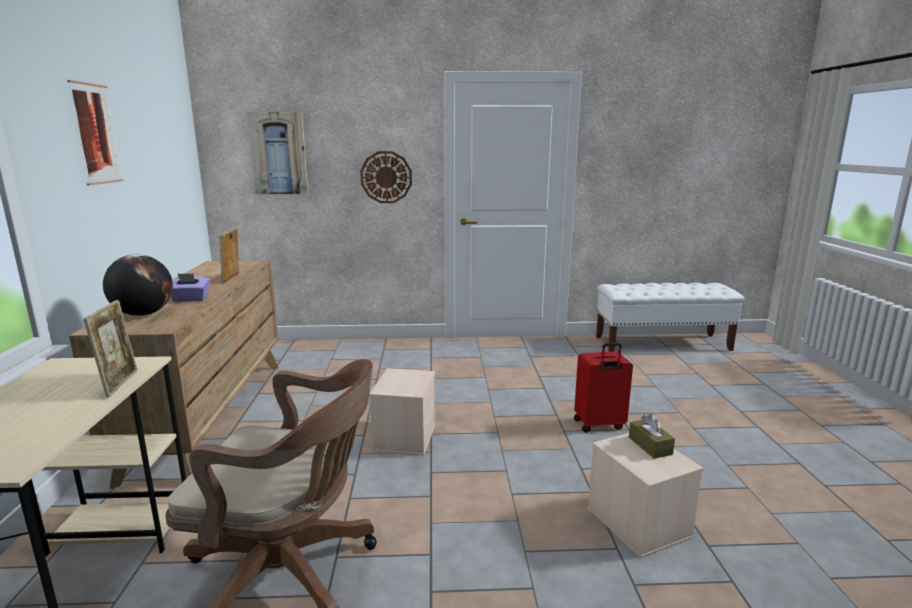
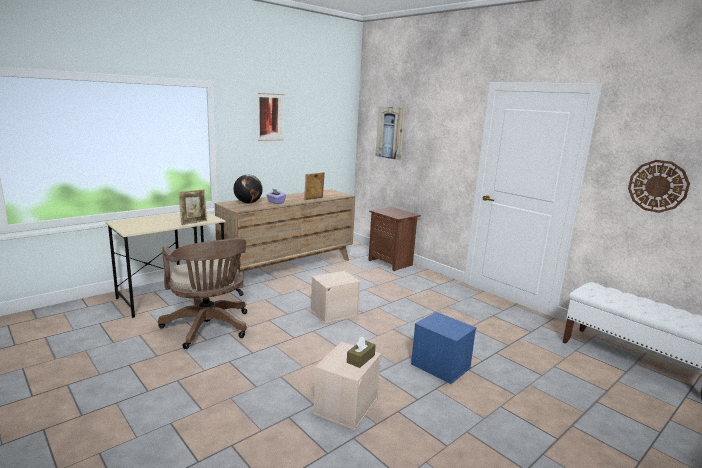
camera: 50 degrees right, 0 degrees up
wall clock [360,151,412,203] -> wall clock moved to [628,160,690,213]
red suitcase [574,343,633,433] -> blue storage box [411,312,477,384]
none -> brown nightstand [368,207,421,271]

